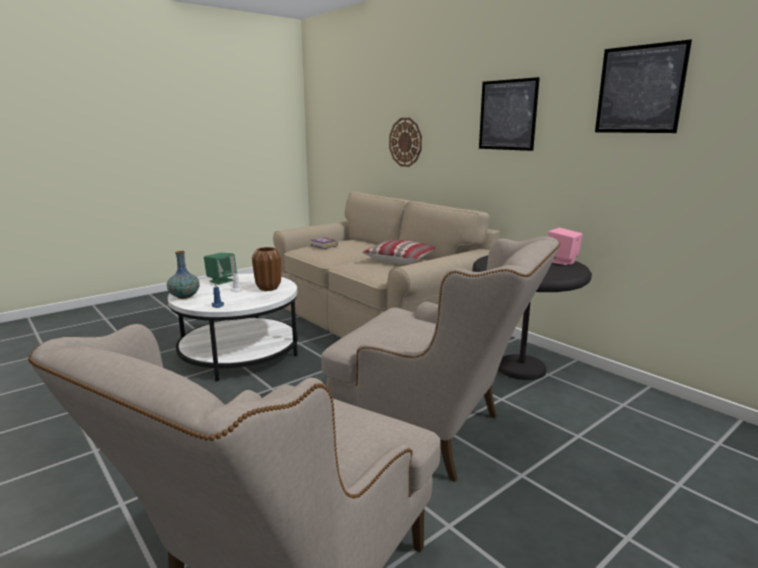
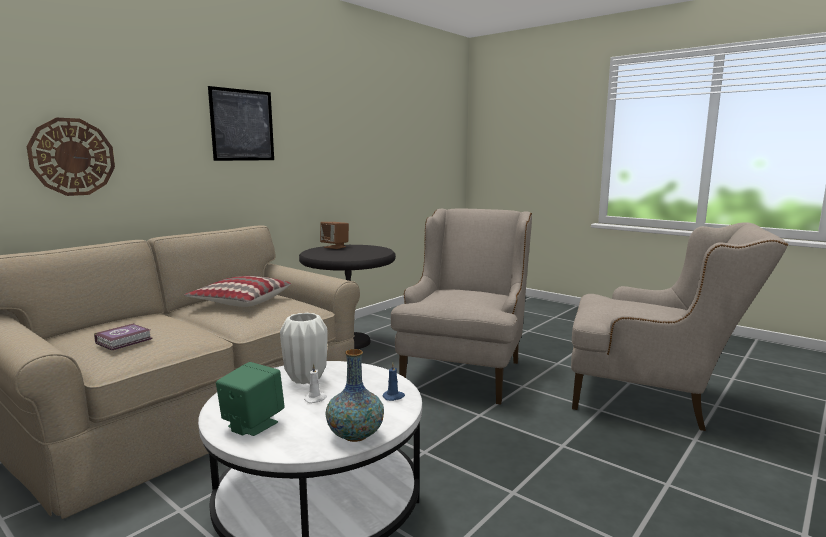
camera: 100 degrees left, 5 degrees down
brown vase [252,247,281,291] -> white vase [280,313,327,384]
pink speaker [547,228,583,265] -> brown speaker [320,222,349,249]
picture [595,39,692,133] -> none

